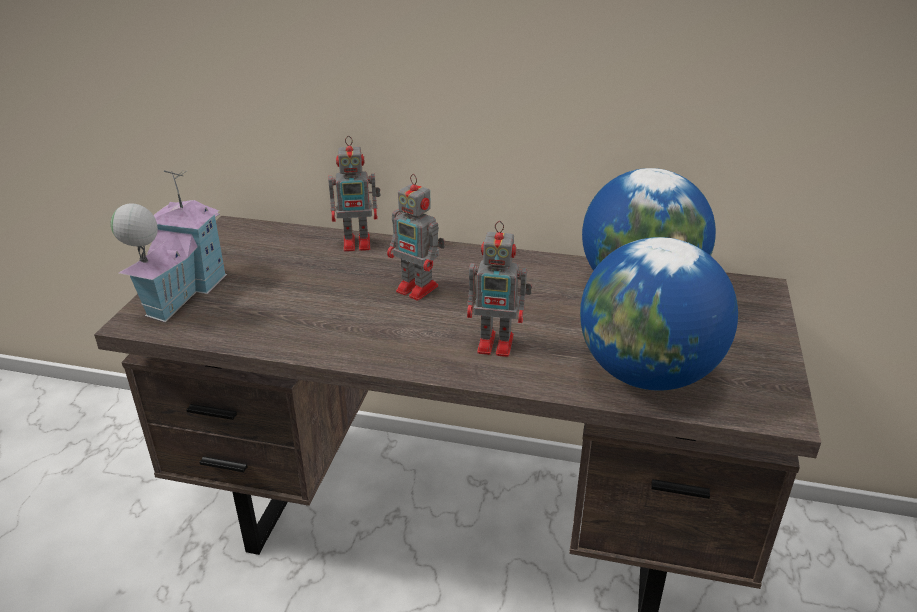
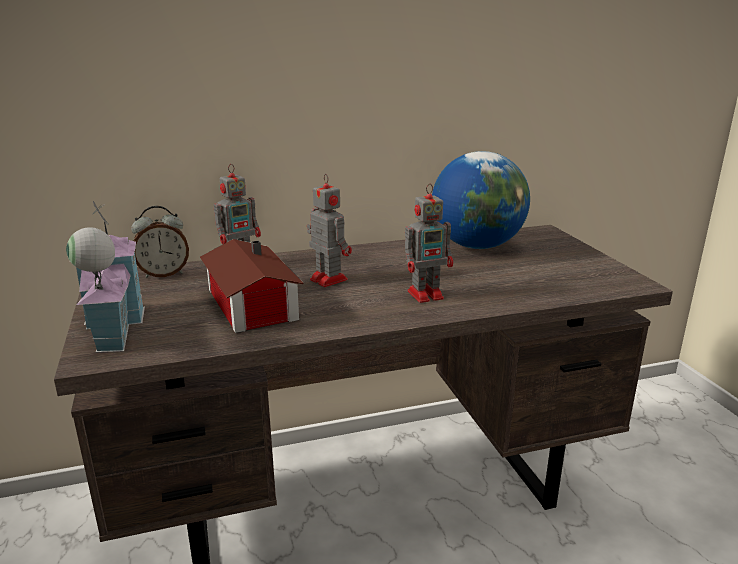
camera: 30 degrees left, 10 degrees down
toy robot [387,174,445,301] -> toy robot turned 135 degrees counterclockwise [307,174,352,287]
globe [580,237,738,391] -> none
none -> alarm clock [131,206,189,278]
none -> toy house [200,239,304,333]

